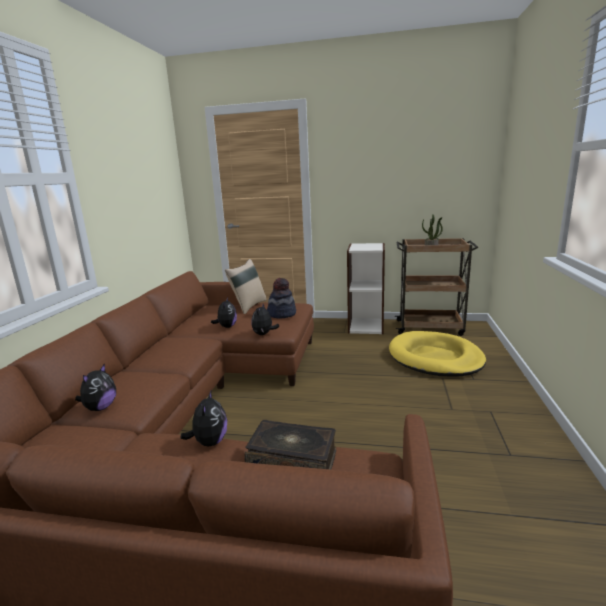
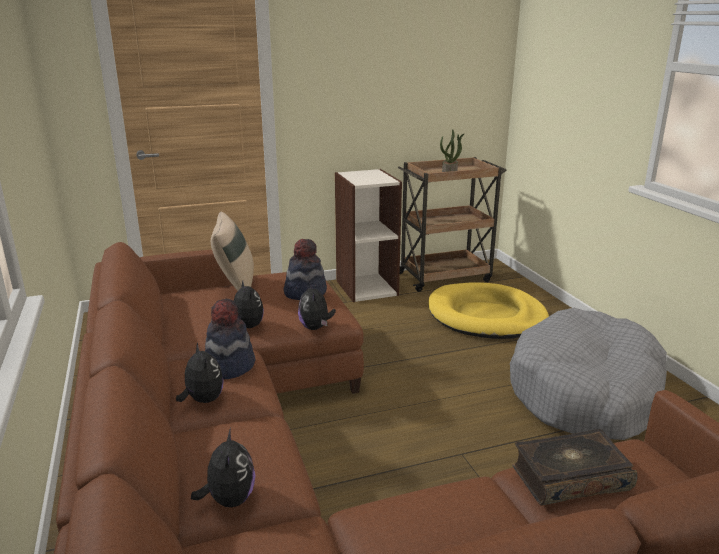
camera: 30 degrees left, 5 degrees up
plush toy [181,389,227,447] -> plush toy moved to [176,343,224,403]
none -> hat [205,299,255,379]
none -> grey dog bed [510,308,667,440]

